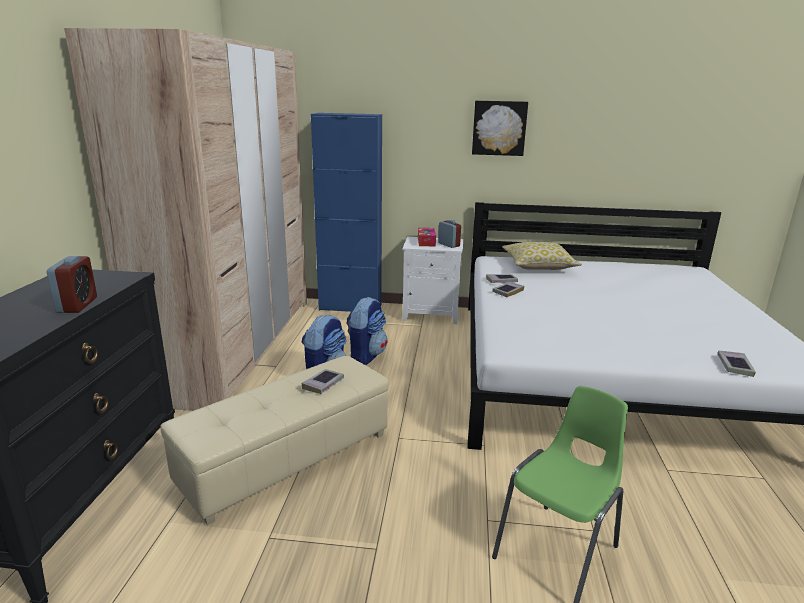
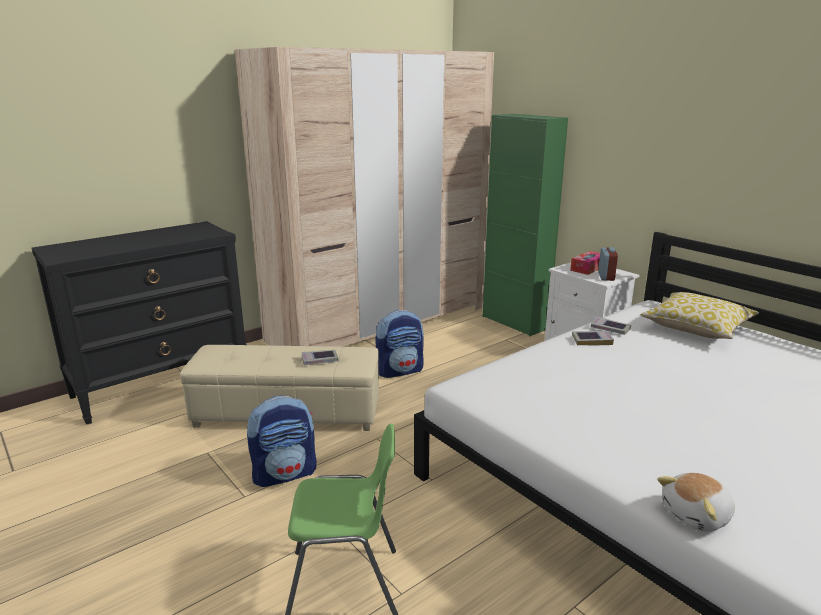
camera: 45 degrees right, 0 degrees up
alarm clock [47,256,97,313] -> none
blue cabinet [311,113,382,312] -> green cabinet [483,114,568,336]
backpack [346,297,387,365] -> backpack moved to [247,396,316,487]
picture [472,101,528,156] -> none
book [717,351,756,377] -> plush toy [657,472,735,532]

